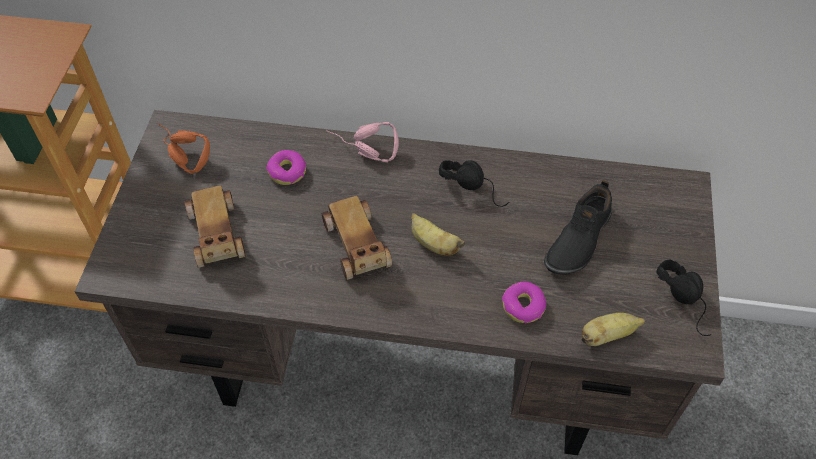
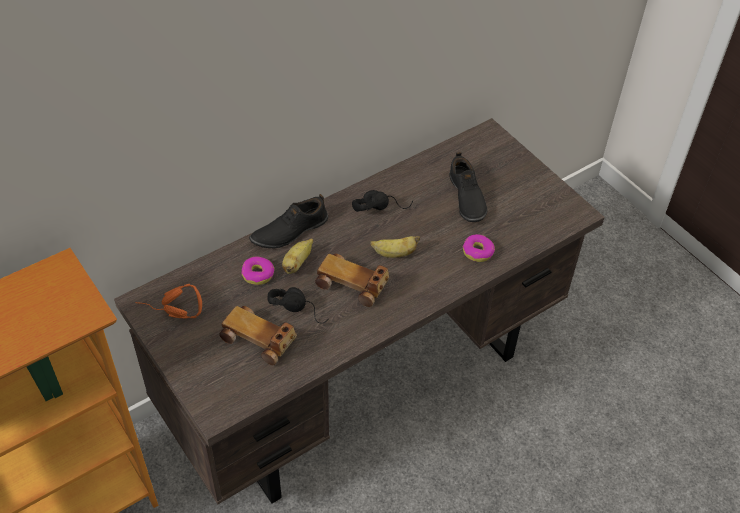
camera: 45 degrees left, 5 degrees down
pink headphones [326,122,399,162] -> black shoe [249,194,328,248]
banana [581,313,645,346] -> banana moved to [282,238,313,274]
black headphones [656,260,712,336] -> black headphones moved to [267,287,328,324]

